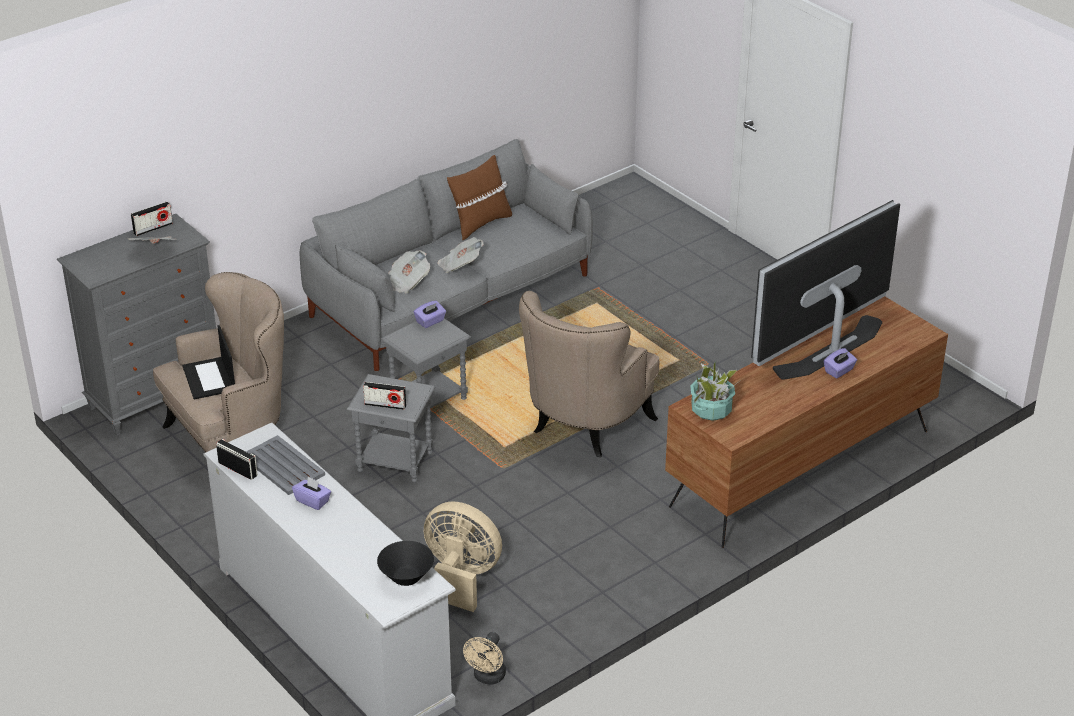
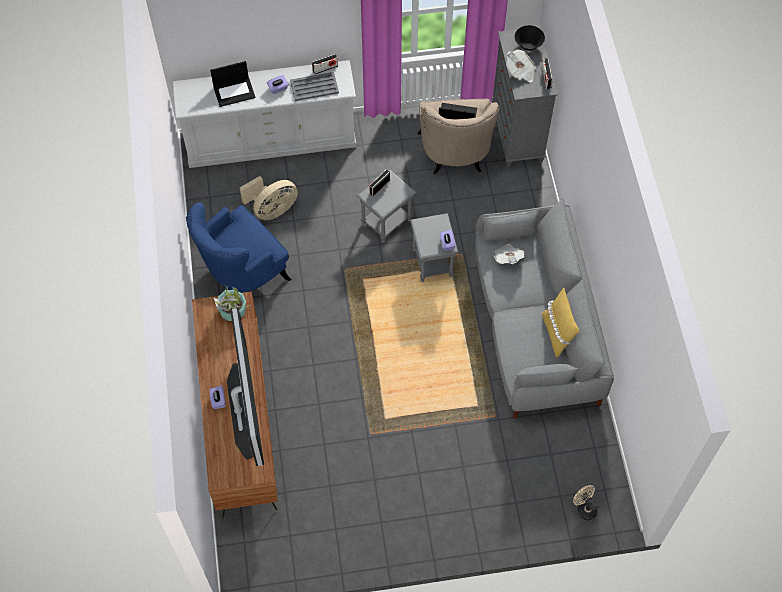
camera: 120 degrees right, 25 degrees up
black bowl [377,541,434,586] -> black bowl moved to [515,25,545,51]
newspaper [437,237,484,273] -> none
brown pillow [447,155,512,240] -> yellow pillow [542,288,580,357]
beige fan [463,632,506,685] -> beige fan moved to [573,485,598,520]
beige armchair [519,291,660,457] -> none
none -> blue armchair [186,202,292,293]
none -> laptop [210,61,255,107]

